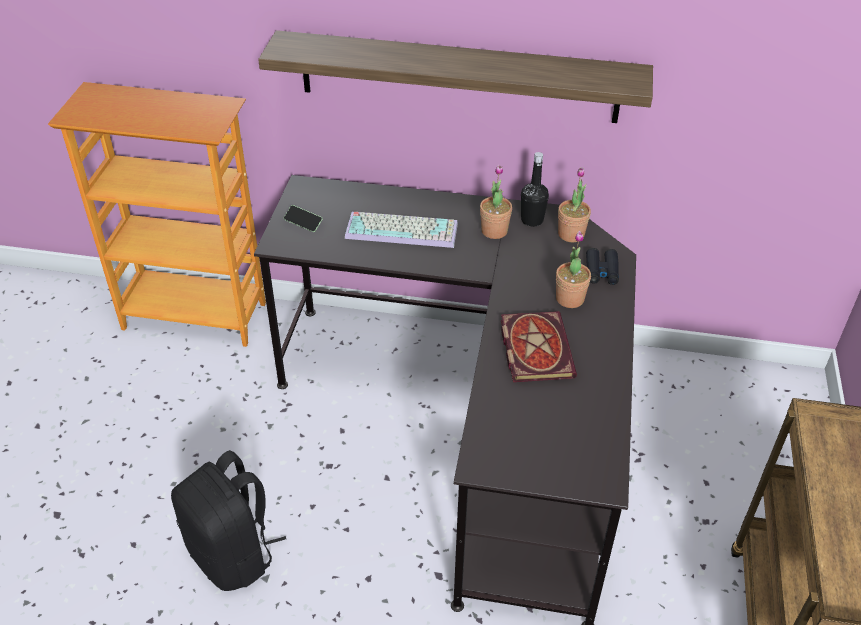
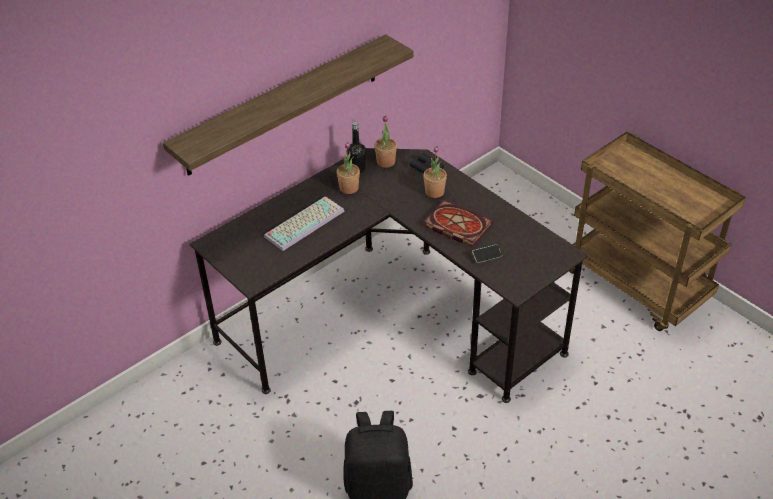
camera: 50 degrees left, 0 degrees up
bookcase [48,82,266,347] -> none
phone [284,205,323,232] -> phone moved to [472,244,502,263]

